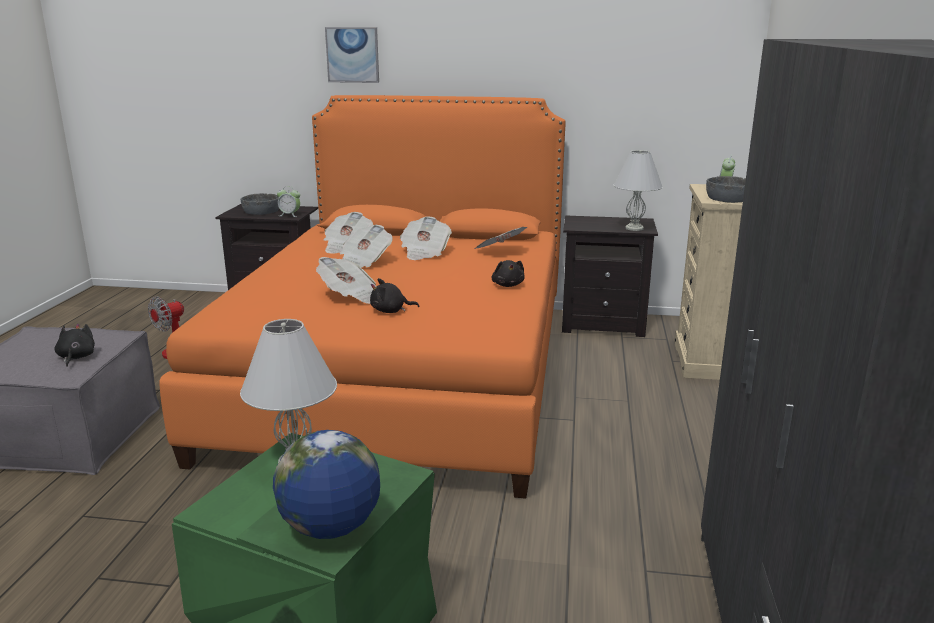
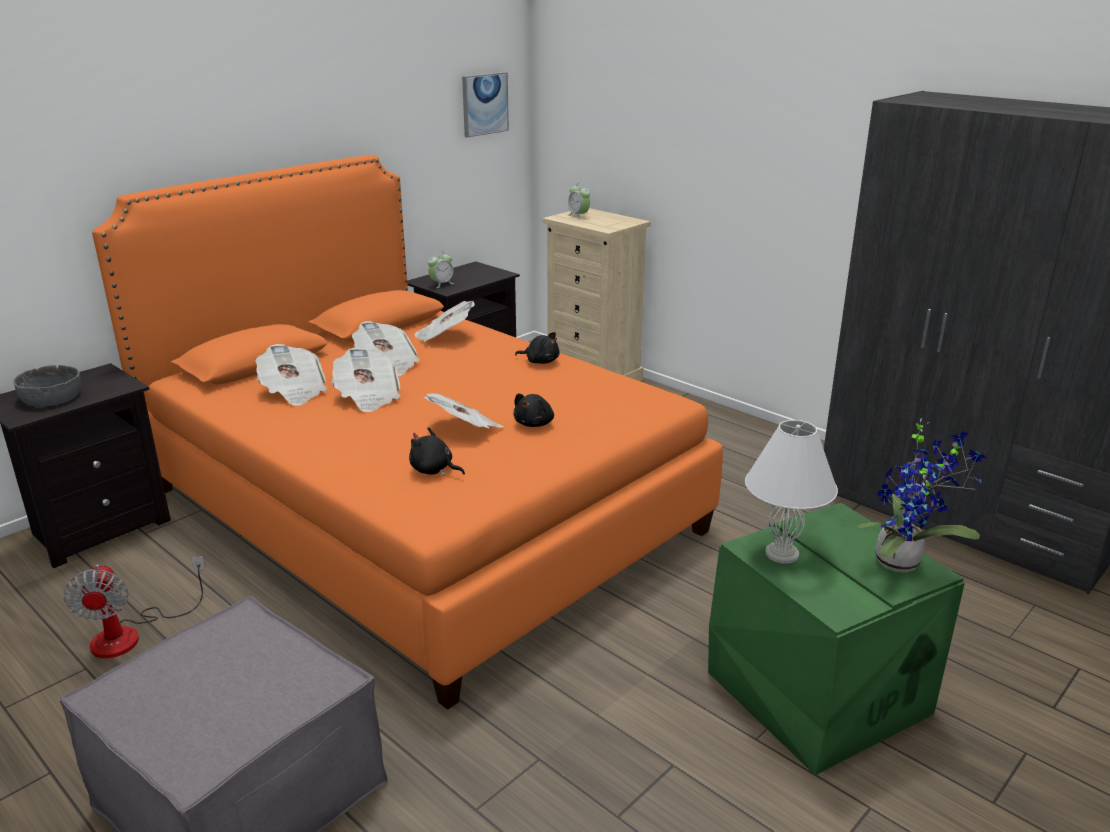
camera: 55 degrees left, 5 degrees up
black plush toy [55,324,95,367] -> black plush toy moved to [409,427,465,476]
globe [273,430,380,539] -> potted plant [857,418,987,572]
alarm clock [277,186,300,217] -> alarm clock moved to [428,251,455,288]
picture [325,27,379,83] -> picture moved to [462,72,509,137]
white table lamp [614,150,662,231] -> none
grey bowl [706,176,746,203] -> none

